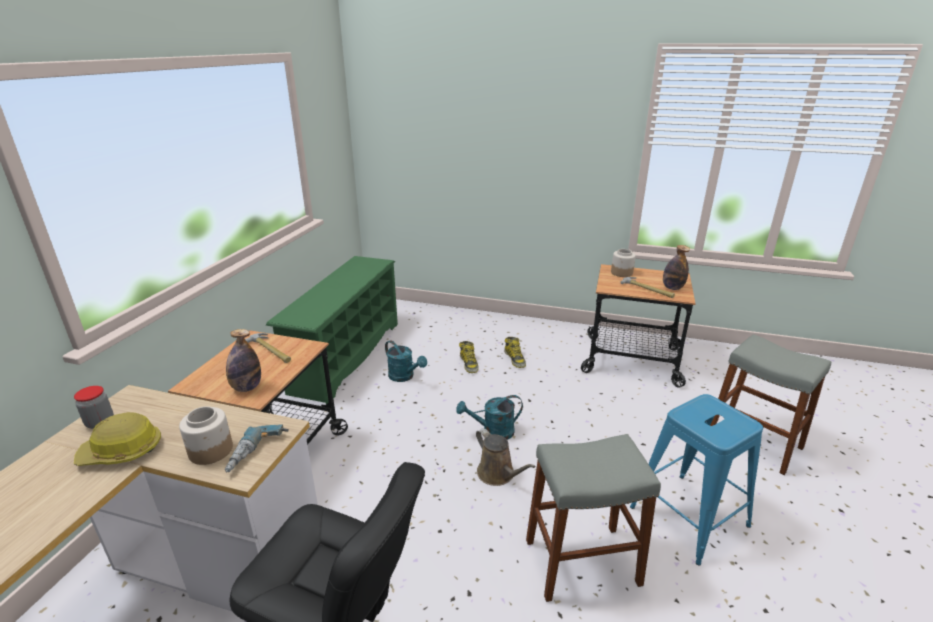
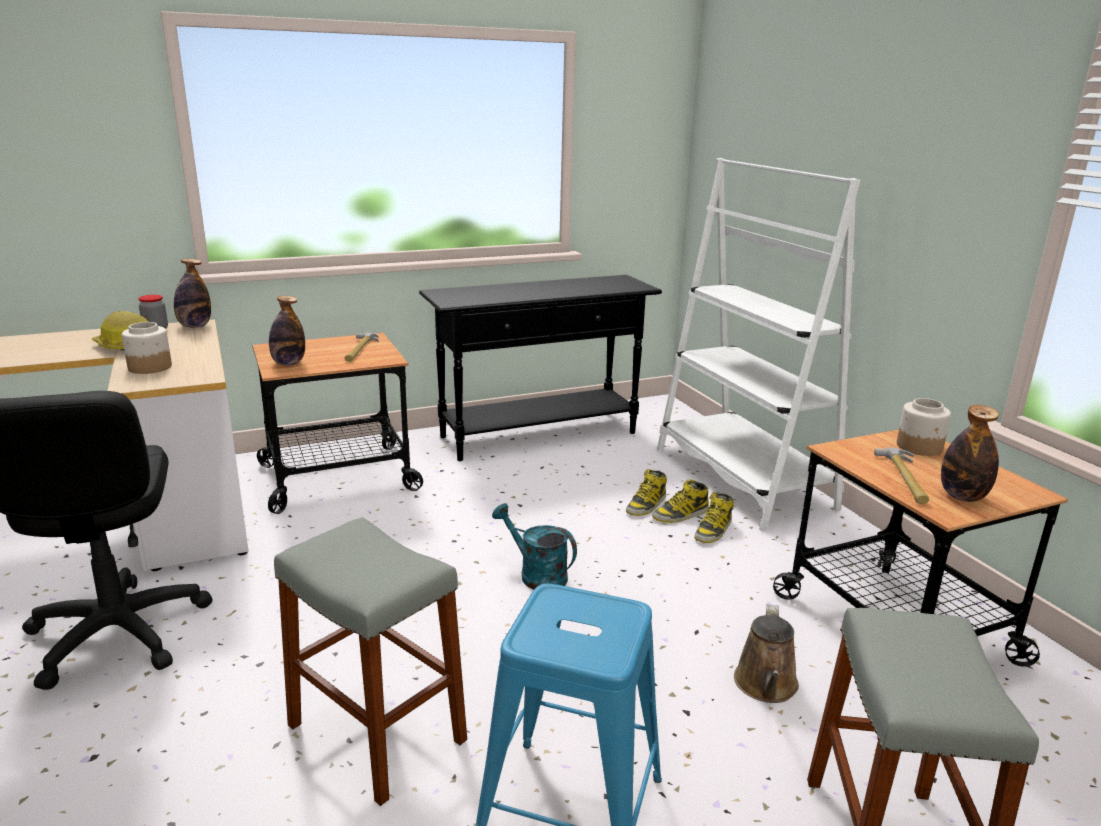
camera: 50 degrees right, 5 degrees down
power drill [225,424,289,473] -> none
green shoe rack [266,256,398,404] -> black console table [419,275,662,461]
turquoise watering can [385,340,427,382] -> none
brown watering can [476,428,536,486] -> brown watering can moved to [734,604,799,703]
none -> bottle [174,259,211,328]
none -> boot [652,479,709,523]
none -> white bookcase [657,158,860,531]

